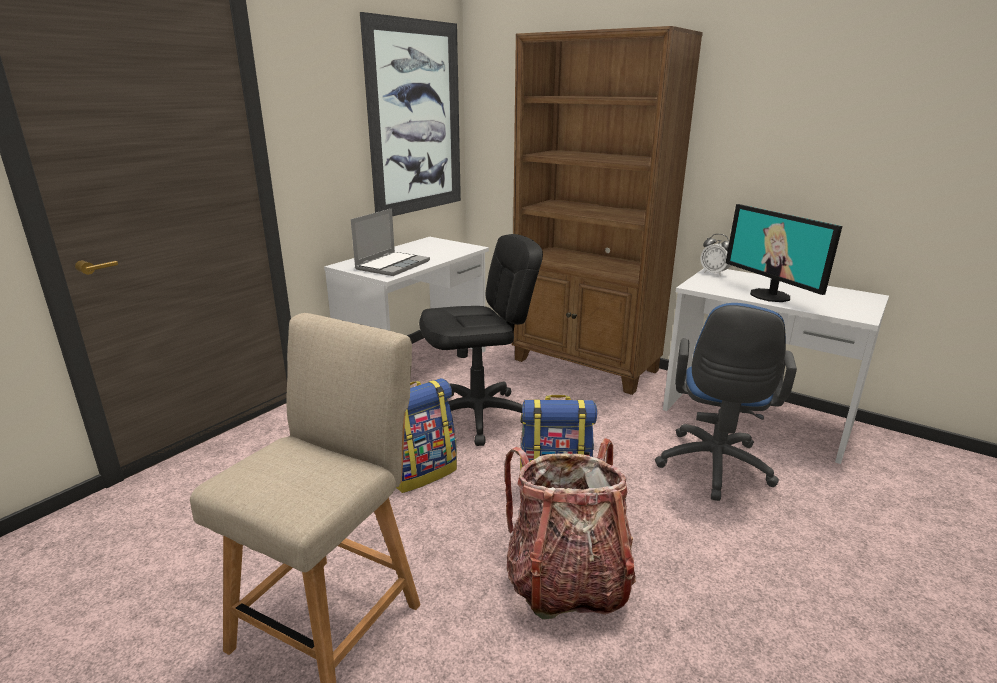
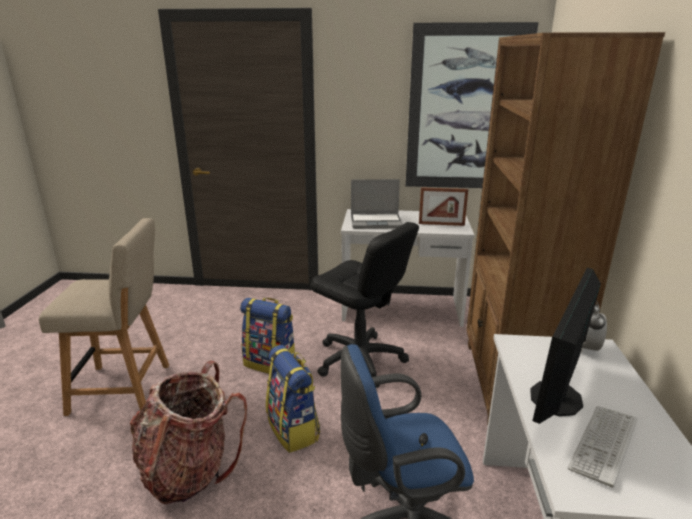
camera: 60 degrees right, 0 degrees up
none -> picture frame [419,187,468,226]
none -> keyboard [567,406,638,488]

